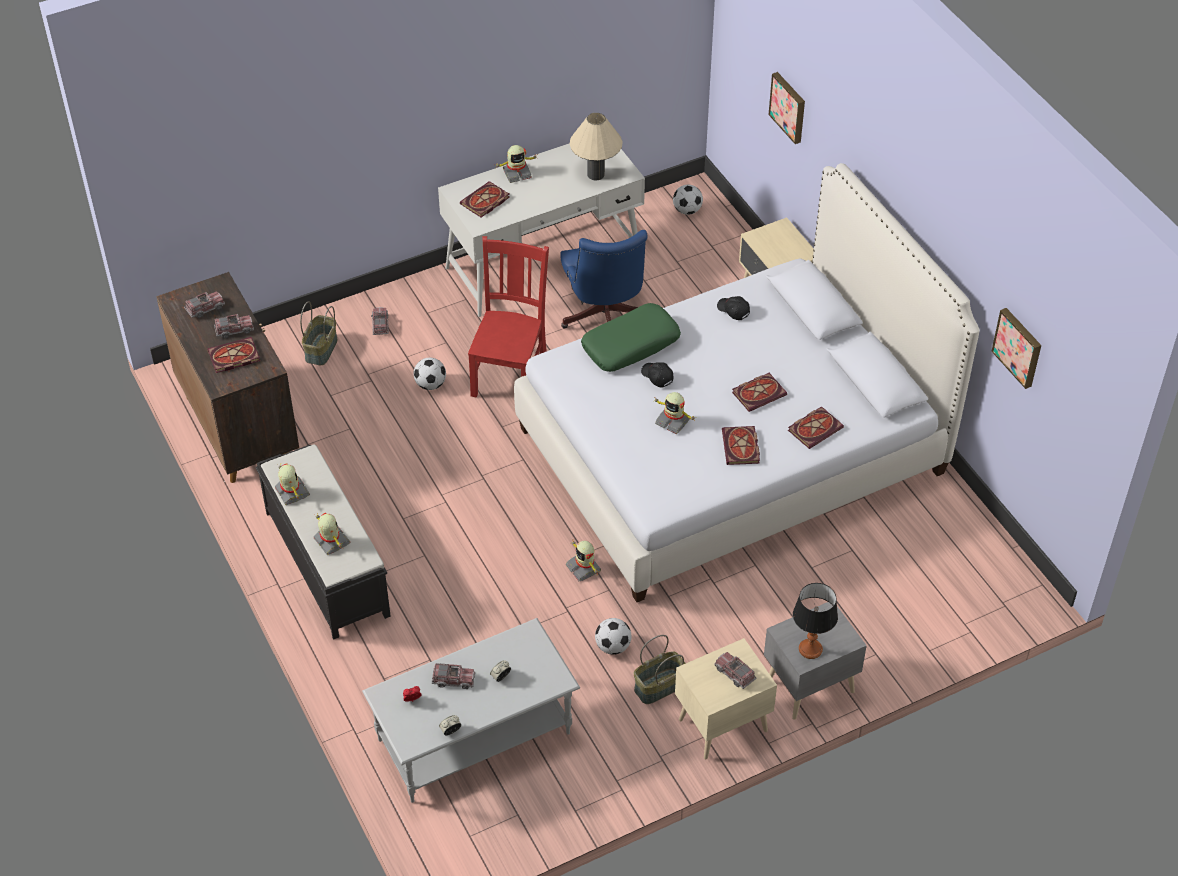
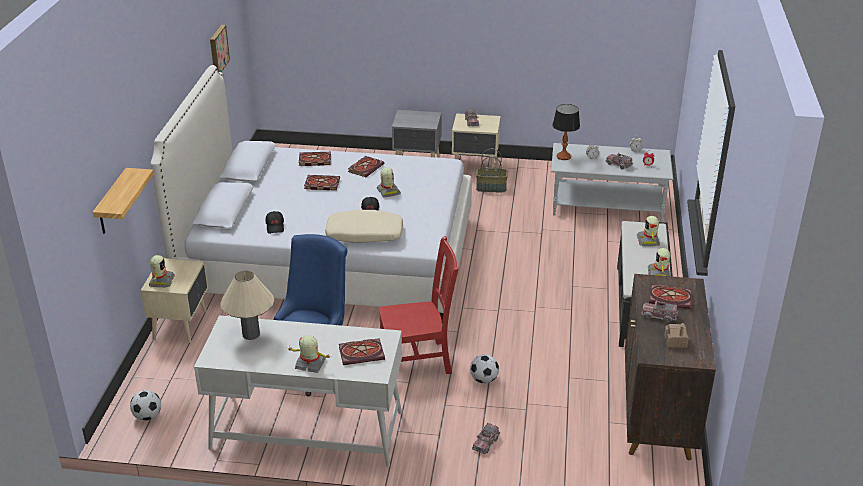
camera: 145 degrees left, 15 degrees down
toy truck [184,291,225,318] -> toy house [664,323,689,348]
basket [300,301,338,366] -> none
red chair [468,236,549,398] -> red chair turned 150 degrees counterclockwise [379,236,459,374]
toy robot [566,539,601,582] -> toy robot moved to [149,255,175,287]
green pillow [581,303,681,372] -> beige pillow [325,210,403,243]
football [595,618,631,655] -> none
picture [769,72,805,144] -> shelf [93,168,154,234]
table lamp [793,583,838,659] -> table lamp moved to [552,104,580,160]

